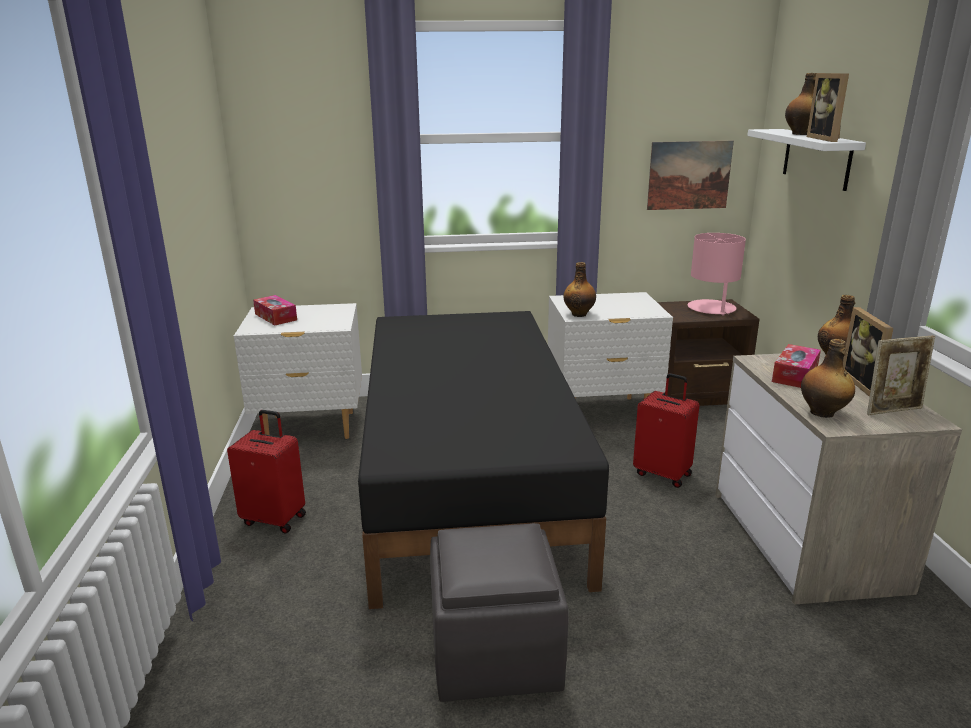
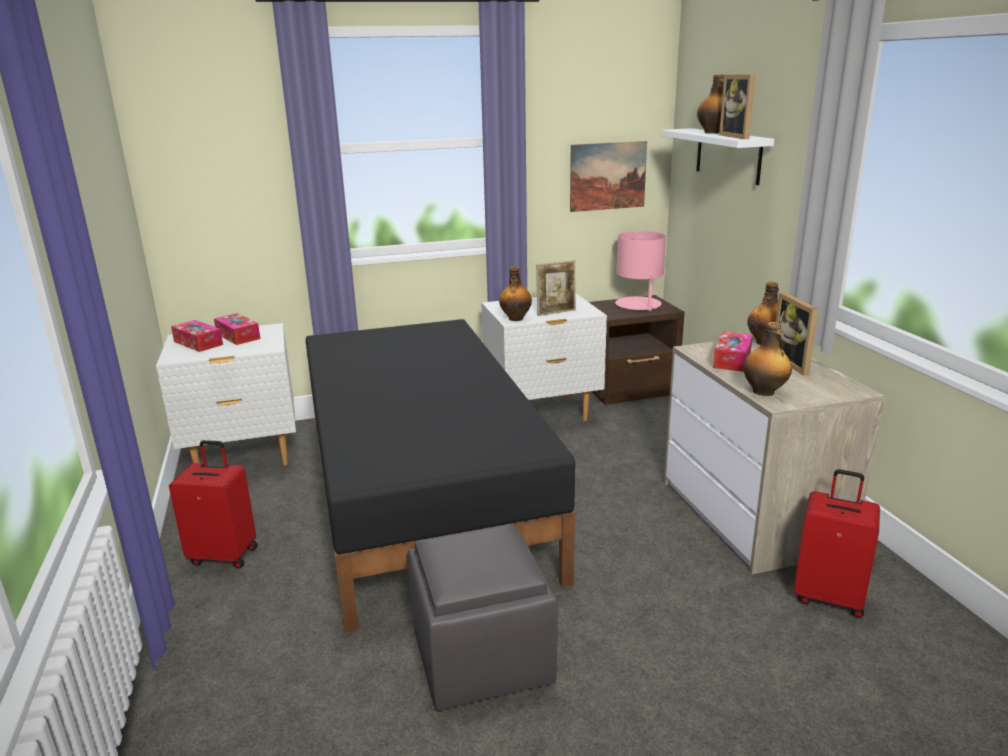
camera: 10 degrees left, 0 degrees up
red suitcase [633,373,700,488] -> red suitcase moved to [794,469,880,618]
picture frame [867,336,935,415] -> picture frame moved to [536,260,576,316]
none -> tissue box [214,313,260,345]

